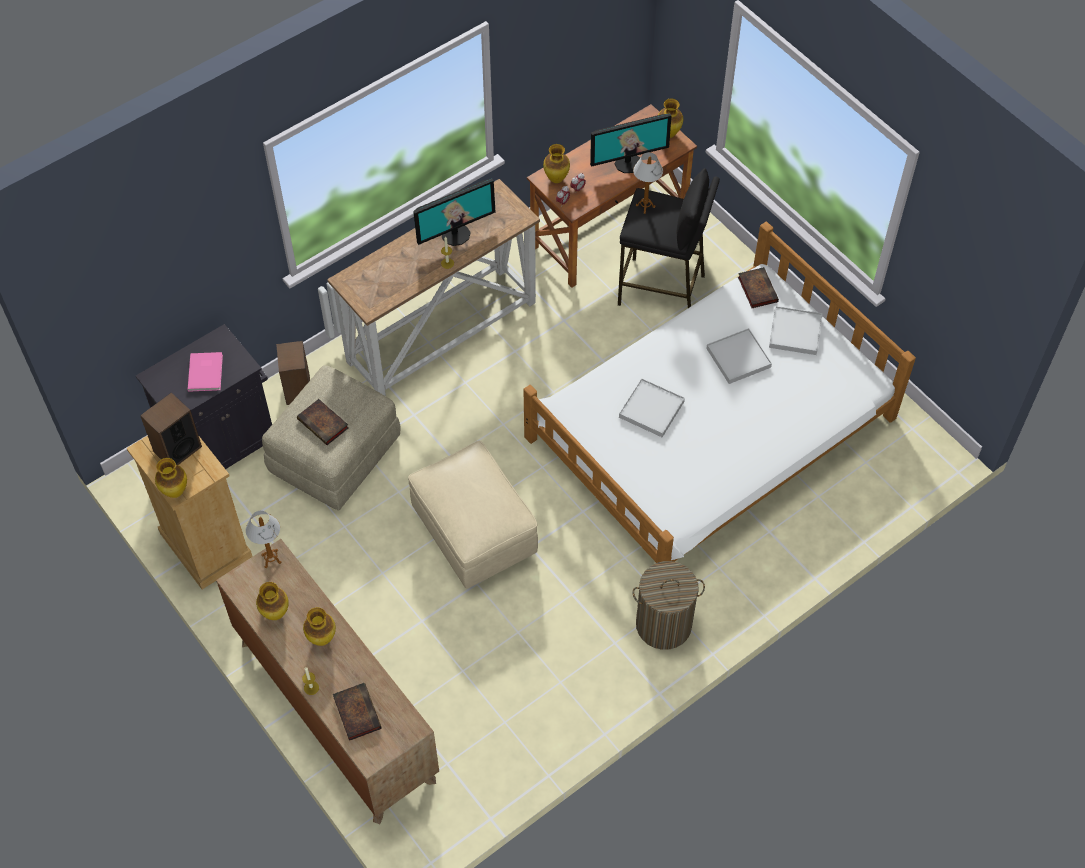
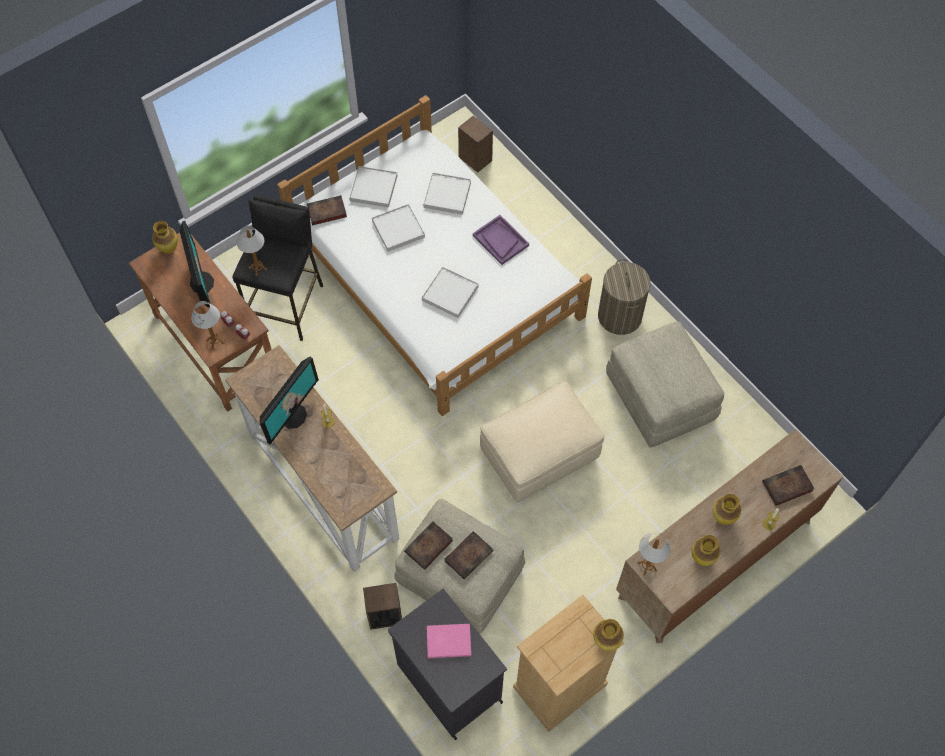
camera: 90 degrees left, 5 degrees up
speaker [140,392,202,465] -> speaker moved to [458,116,493,173]
monitor [413,179,495,246] -> monitor turned 60 degrees clockwise [260,357,319,444]
vase [543,144,570,183] -> table lamp [191,301,225,350]
none -> book [404,521,453,570]
none -> white tray [423,172,471,215]
none -> purple tray [473,215,529,265]
none -> beige ottoman [606,322,724,447]

